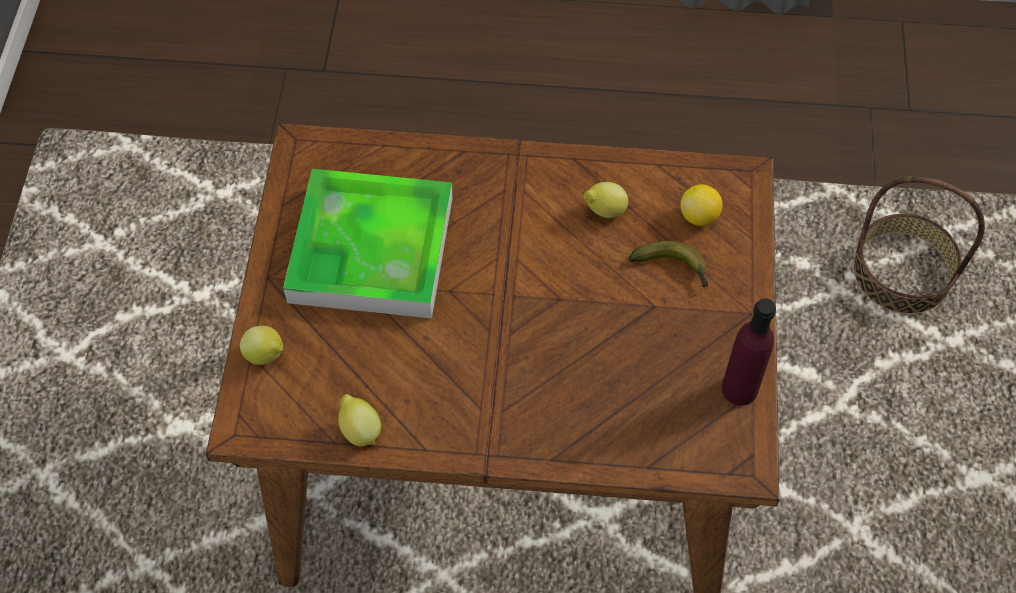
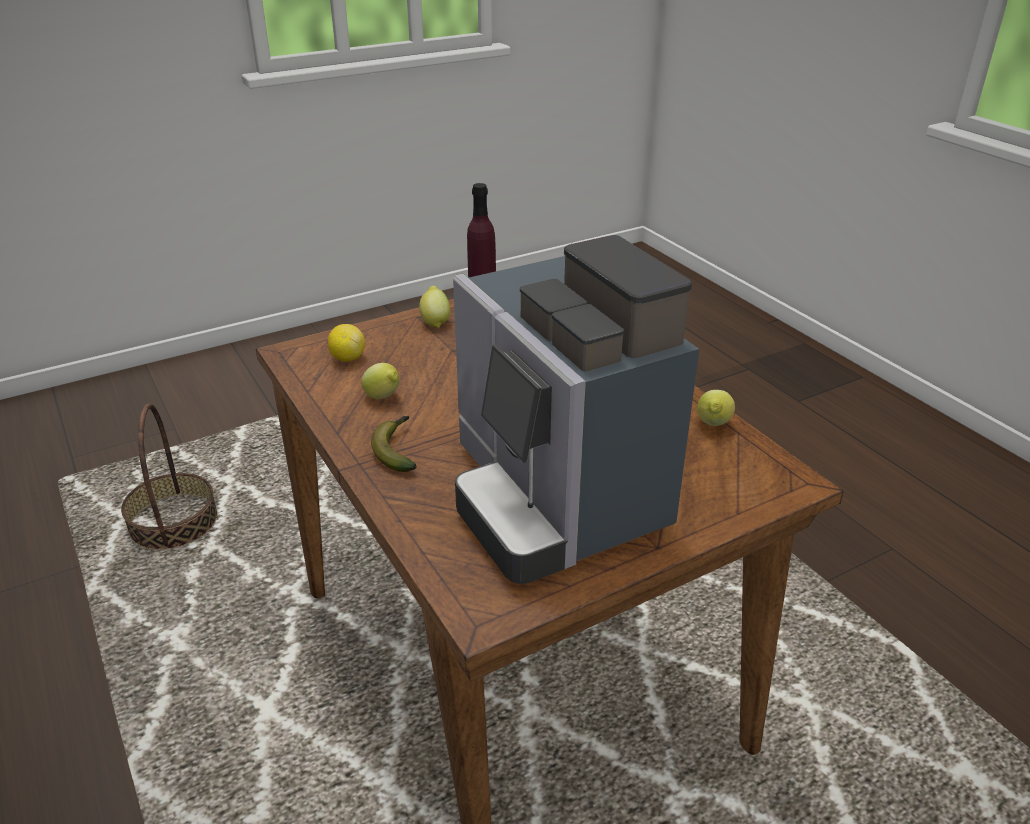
camera: 125 degrees left, 25 degrees down
lemon [240,326,283,365] -> lemon moved to [419,285,450,328]
tray [283,169,453,318] -> coffee machine [453,235,699,584]
banana [628,241,708,287] -> banana moved to [371,416,416,472]

